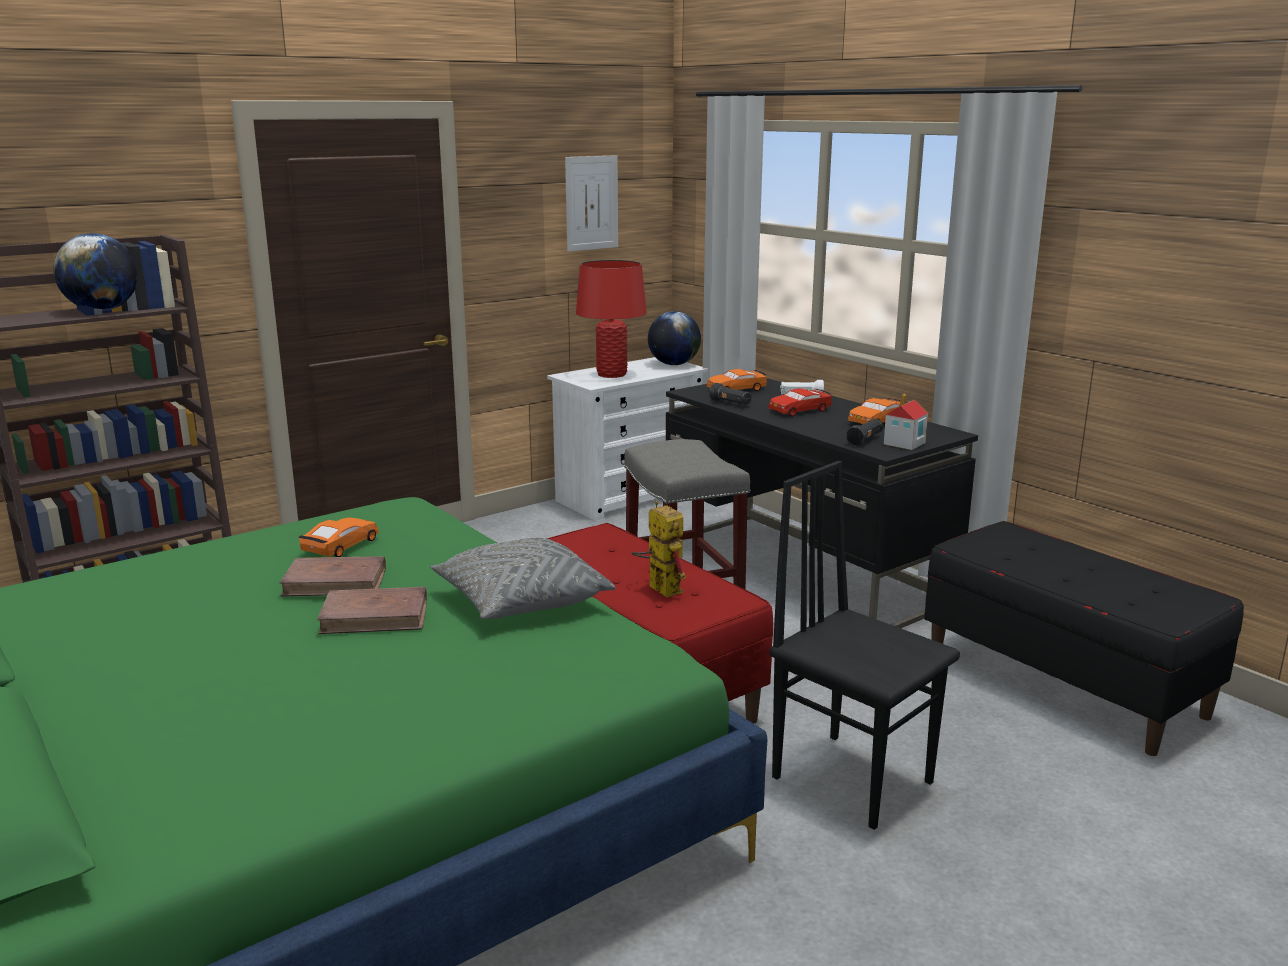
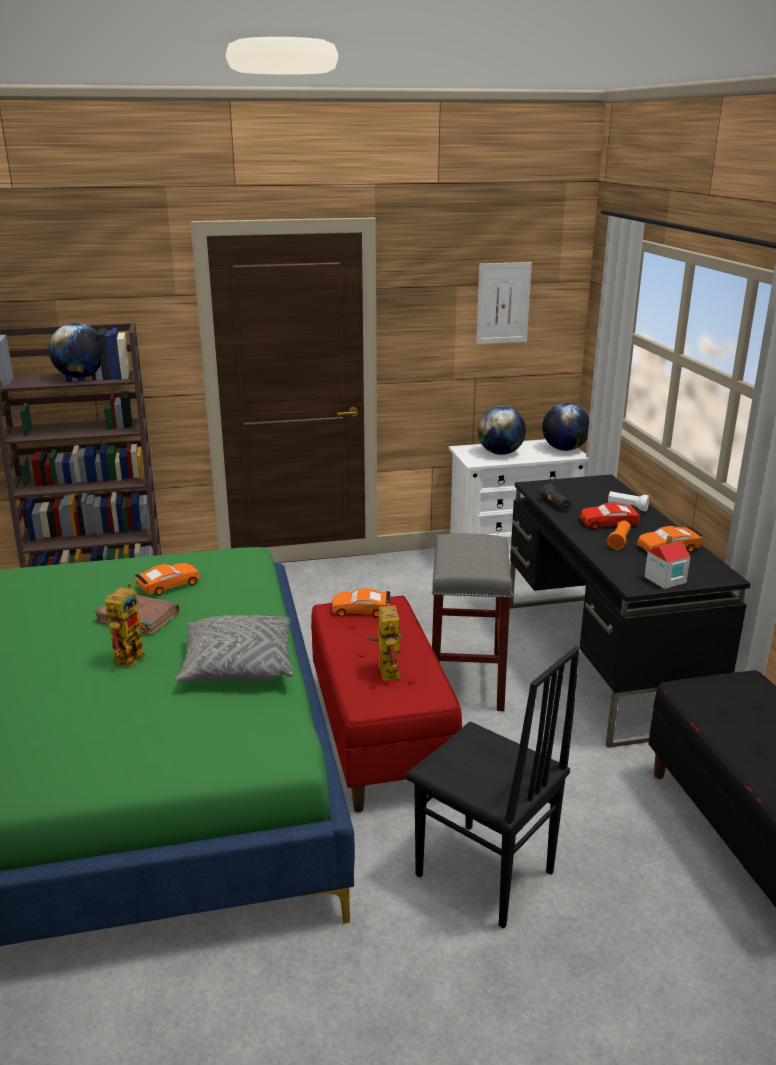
camera: 25 degrees right, 5 degrees up
brown book [317,587,427,634] -> toy robot [105,582,151,668]
red table lamp [576,260,647,378] -> globe [478,406,526,455]
orange toy car [707,369,767,391] -> orange toy car moved to [332,588,391,617]
black chair [769,461,960,830] -> black chair turned 150 degrees clockwise [406,646,580,929]
black flashlight [846,419,883,446] -> none
none -> orange flashlight [607,521,631,550]

